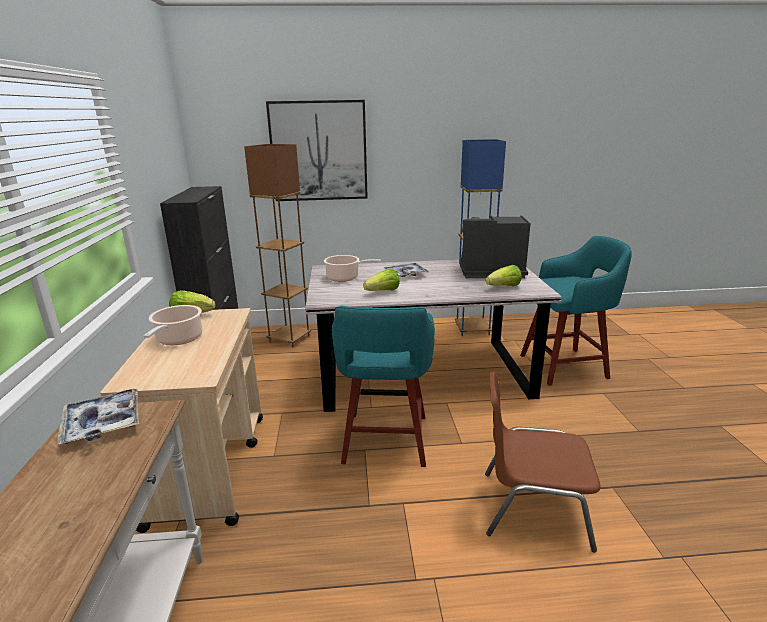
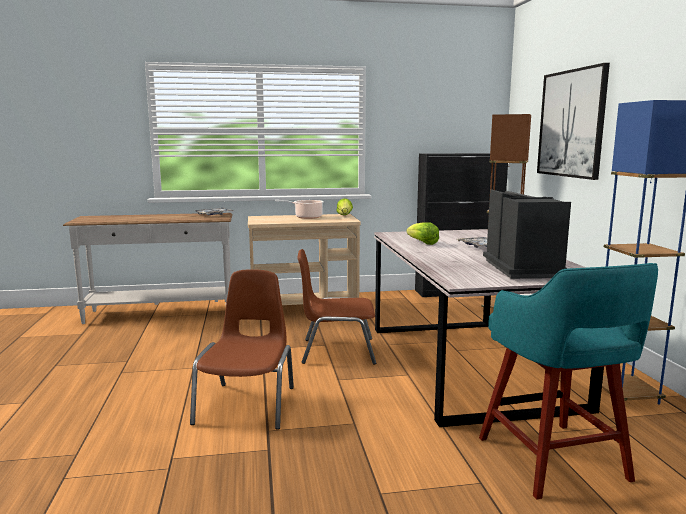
camera: 85 degrees right, 10 degrees down
cooking pot [324,255,381,282] -> none
turquoise stool [332,306,435,467] -> brown chair [298,249,376,365]
lettuce [486,265,522,286] -> none

